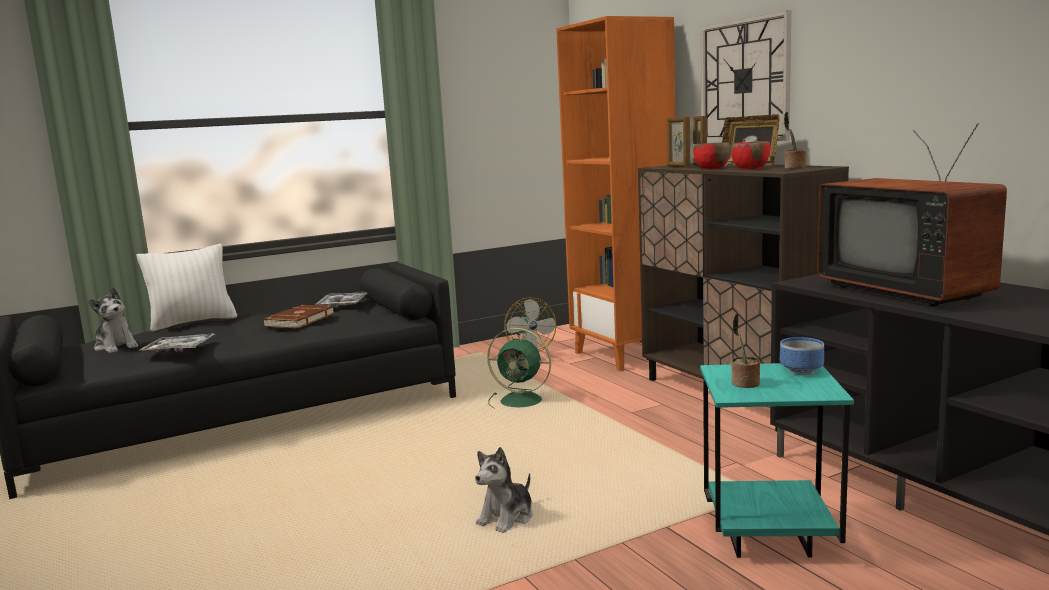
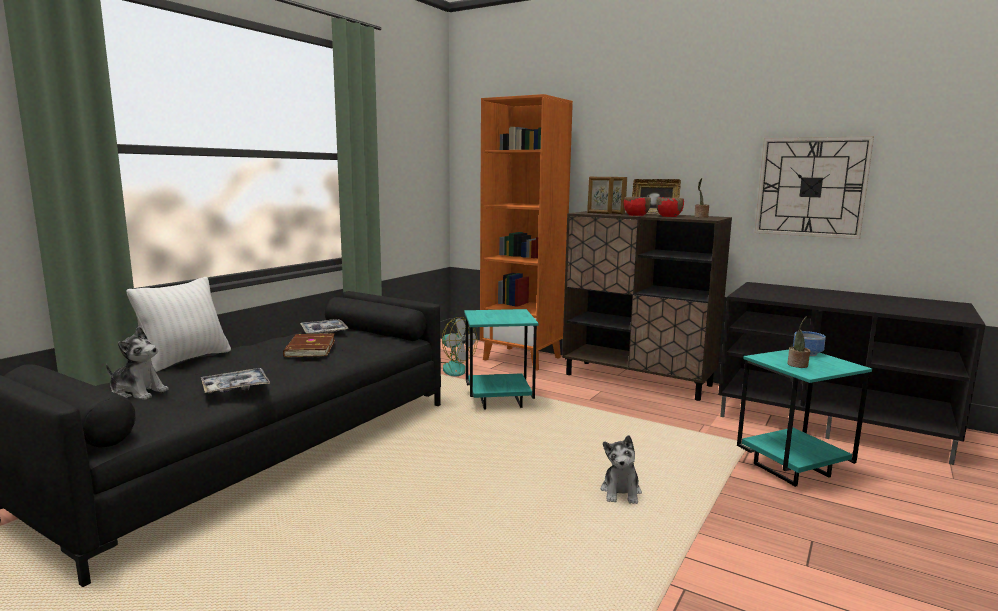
camera: 30 degrees left, 0 degrees up
green fan [487,328,551,408] -> turquoise side table [464,309,539,409]
wall clock [701,10,791,142] -> wall clock moved to [755,136,874,239]
television [817,123,1007,307] -> none

